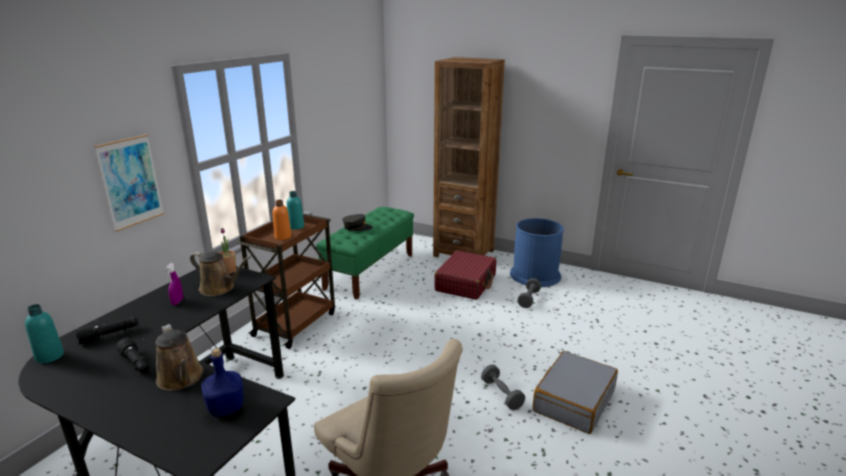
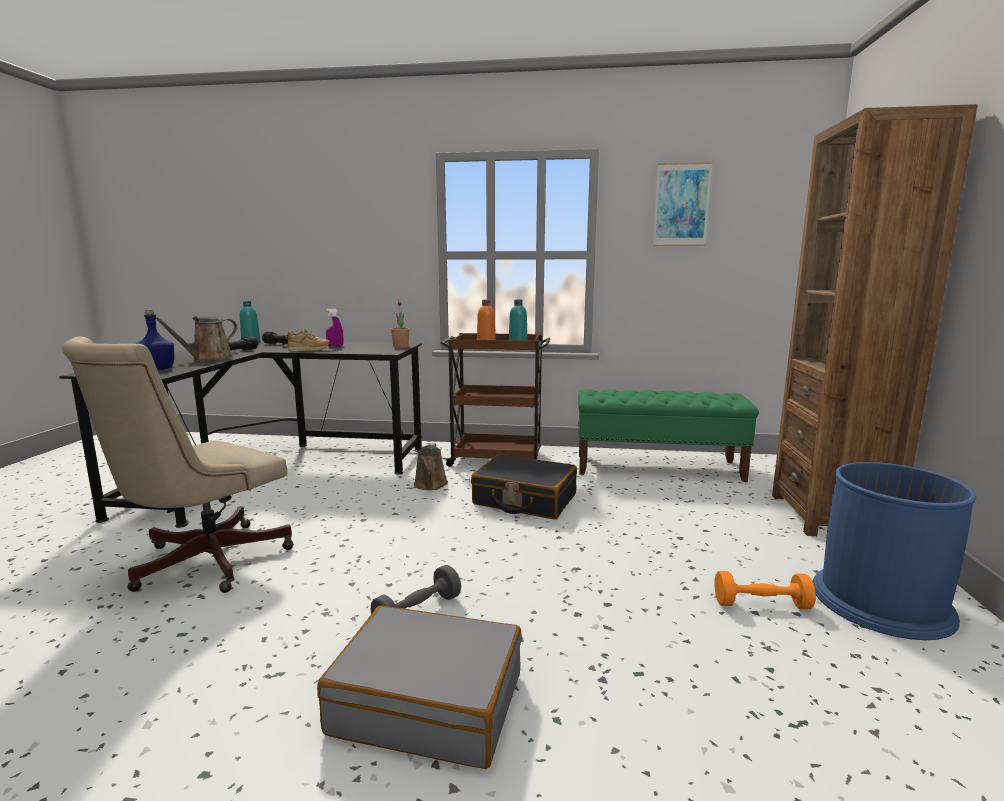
camera: 70 degrees right, 10 degrees down
picture [94,134,164,232] -> picture moved to [653,162,712,246]
brown watering can [190,251,251,296] -> brown watering can moved to [414,444,448,490]
grey cap [342,214,373,231] -> none
red suitcase [434,250,496,300] -> none
grey dumbbell [517,278,541,308] -> orange dumbbell [714,571,816,609]
none -> beige shoe [288,329,330,352]
none -> black suitcase [471,454,577,519]

